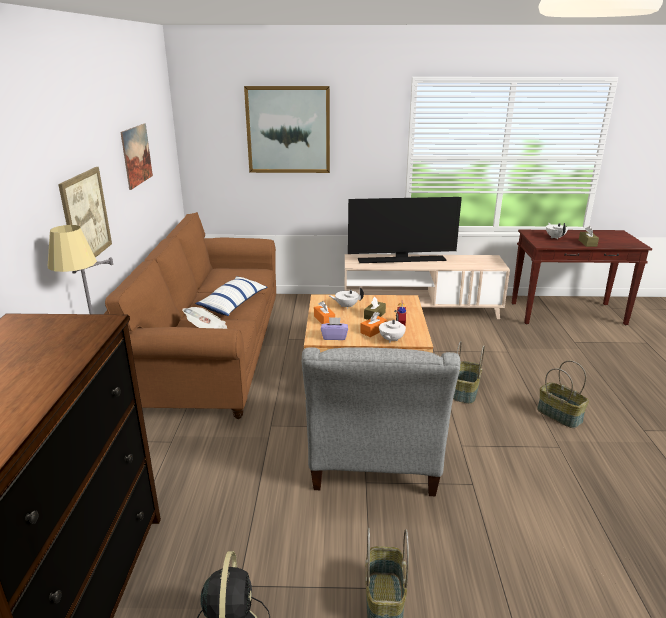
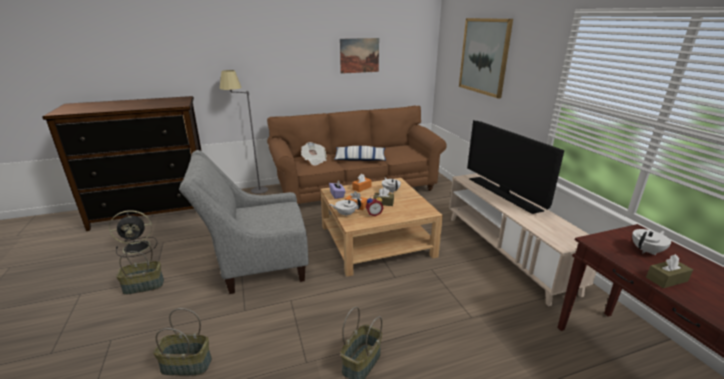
camera: 70 degrees right, 0 degrees up
picture [58,167,112,258] -> none
basket [453,341,485,404] -> basket moved to [153,308,212,376]

